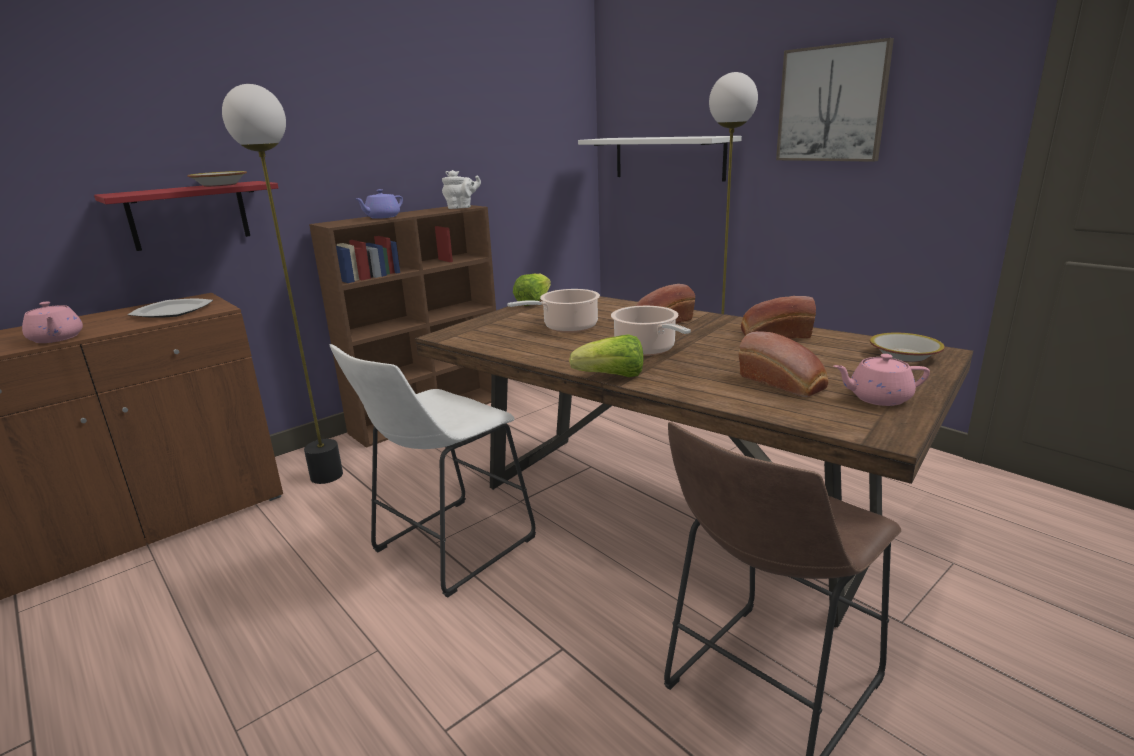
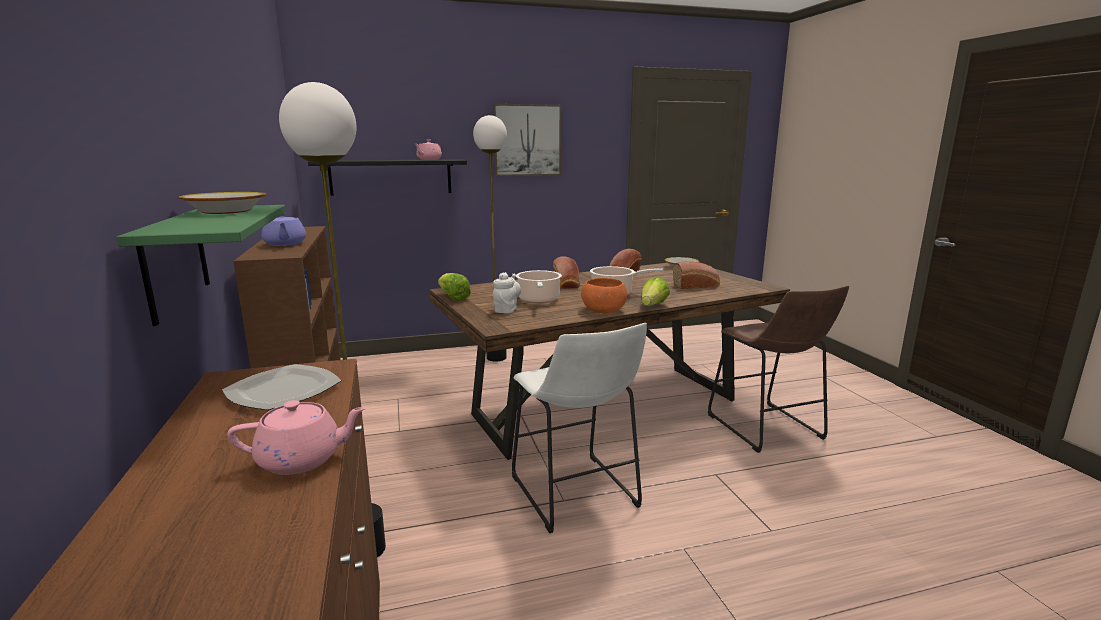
camera: 65 degrees left, 5 degrees down
red shelf [94,181,278,251] -> green shelf [116,205,286,326]
white teapot [442,170,481,209] -> white teapot moved to [493,272,521,313]
white shelf [578,136,742,182] -> black shelf [308,159,467,196]
pink teapot [834,354,930,406] -> pink teapot moved to [415,139,442,160]
none -> orange bowl [581,278,627,313]

